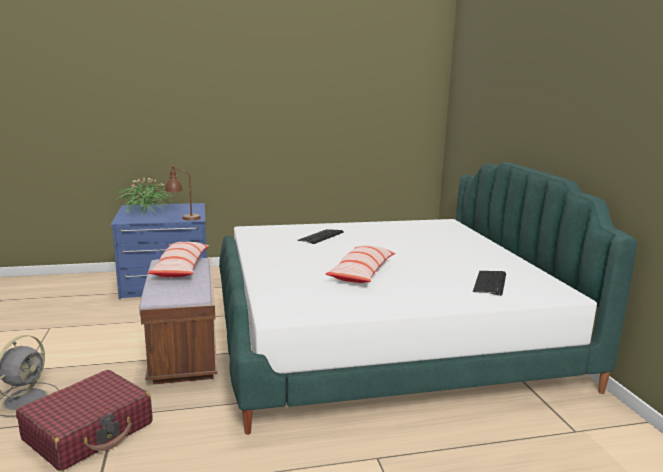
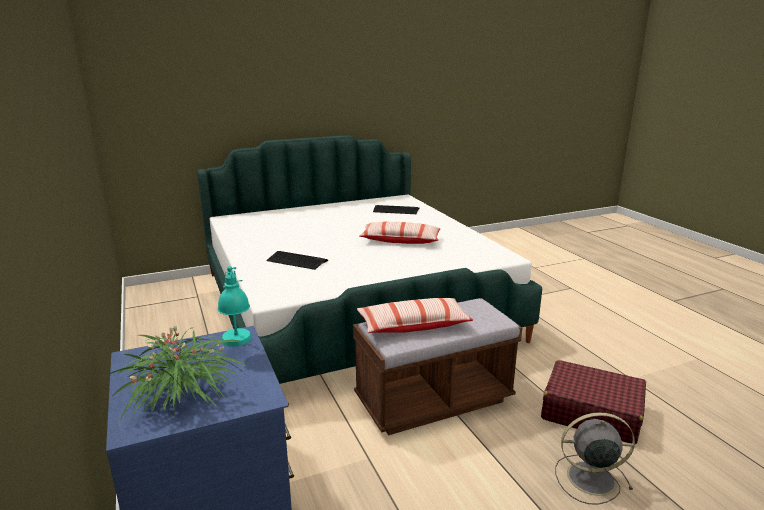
camera: 100 degrees left, 5 degrees up
brown table lamp [165,165,201,221] -> turquoise table lamp [217,266,252,347]

